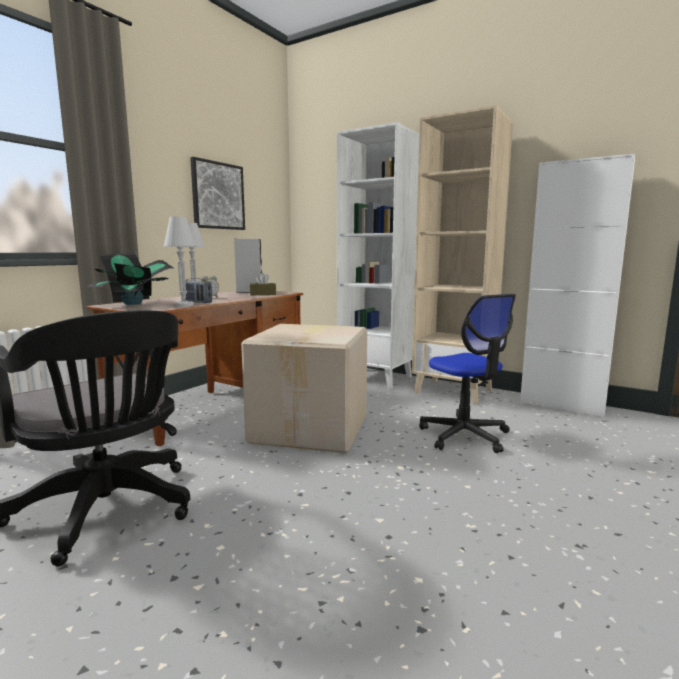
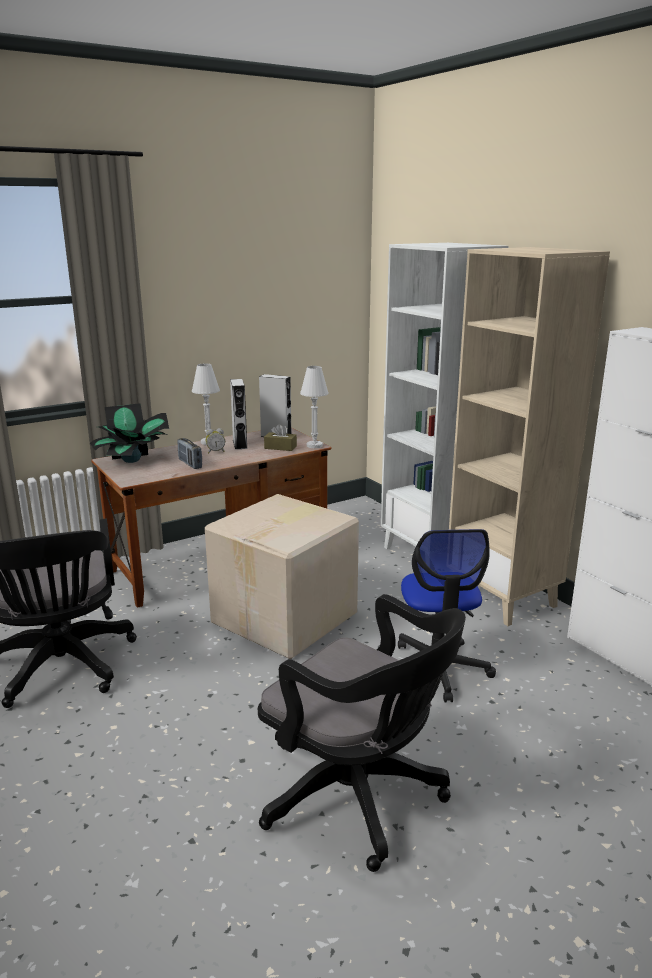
camera: 25 degrees right, 10 degrees up
white table lamp [164,216,196,307] -> white table lamp moved to [300,366,329,448]
picture [190,157,245,230] -> none
none -> grey speaker [230,379,248,449]
none -> black office chair [258,594,466,872]

